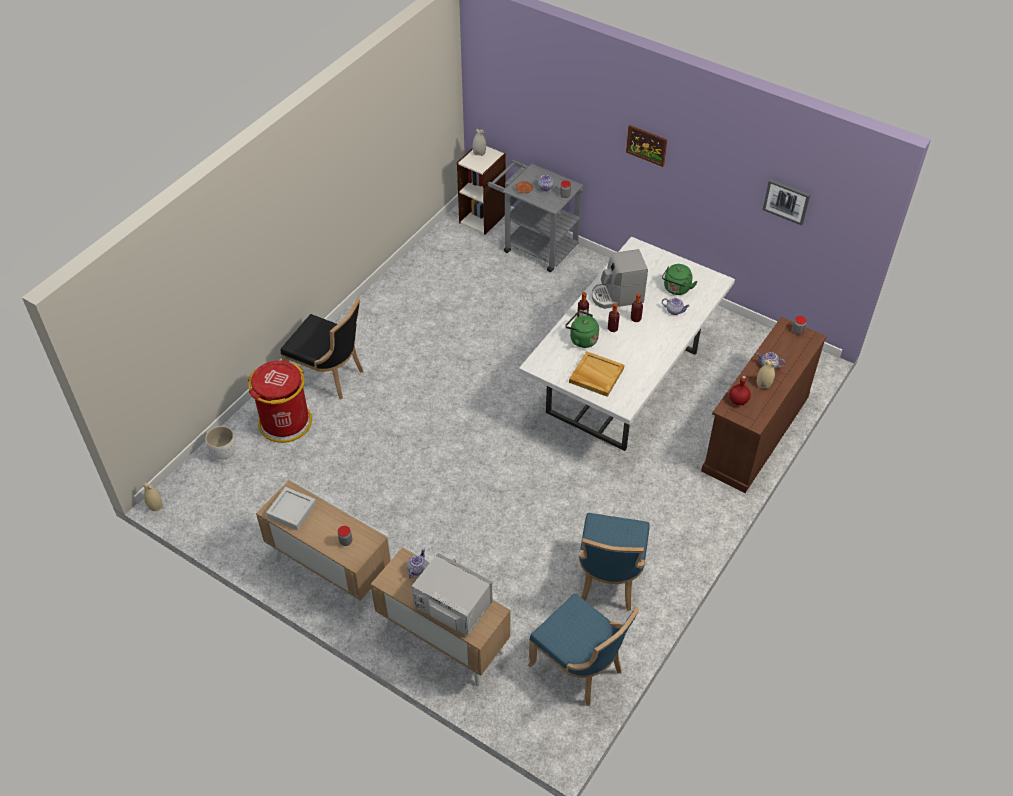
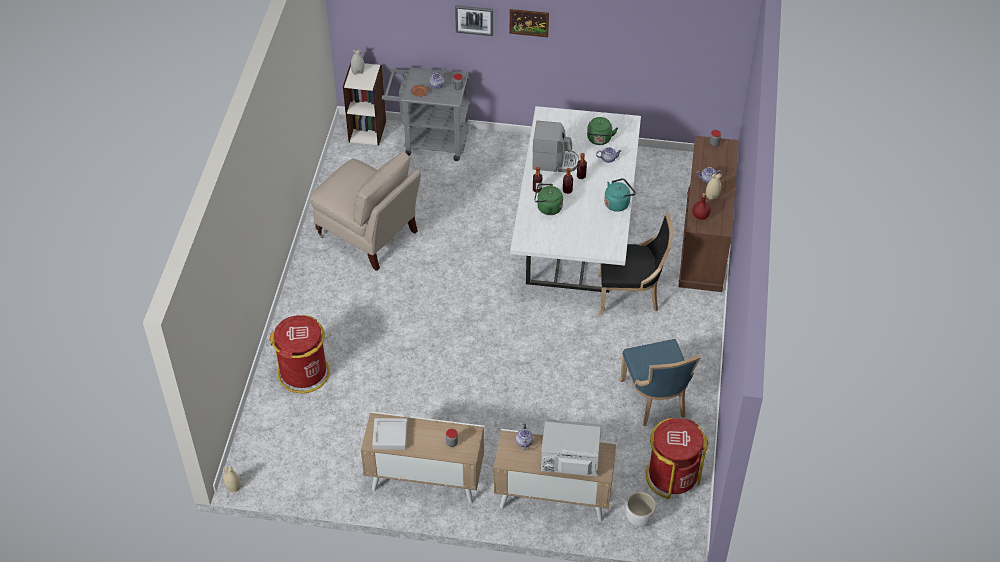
camera: 25 degrees left, 0 degrees up
white planter [205,426,236,460] -> white planter moved to [626,492,656,527]
black chair [281,298,363,399] -> black chair moved to [599,212,673,315]
blue chair [528,593,639,706] -> red trash can [645,418,708,499]
beige tray [569,351,624,397] -> none
coffee machine [592,249,648,309] -> coffee machine turned 135 degrees counterclockwise [532,121,579,173]
picture [763,179,810,225] -> picture moved to [455,5,493,36]
none -> beige chair [310,151,421,271]
none -> turquoise kettle [604,178,636,212]

